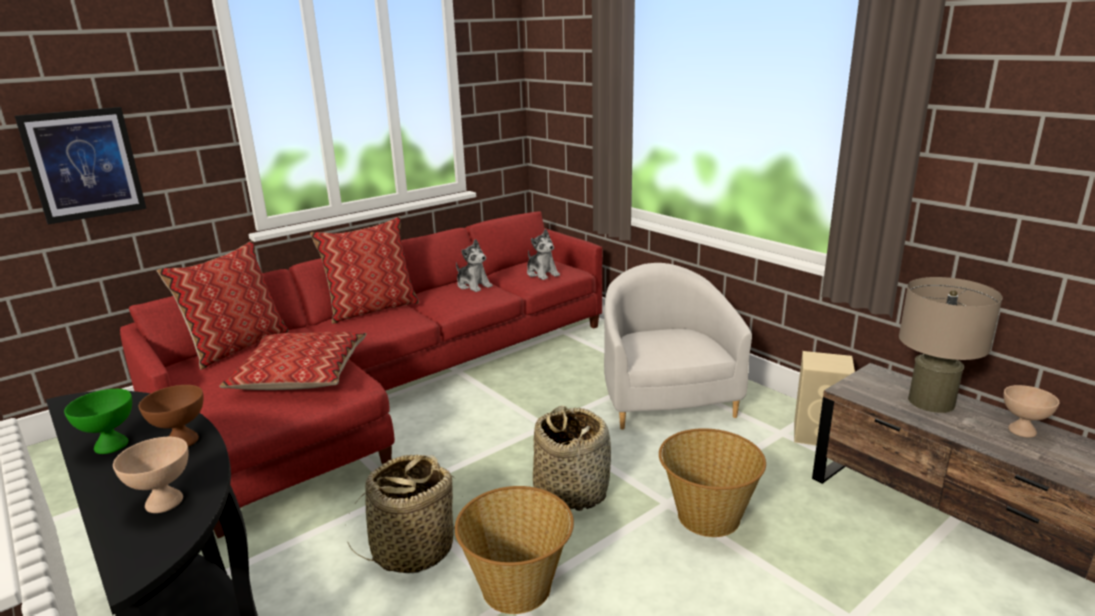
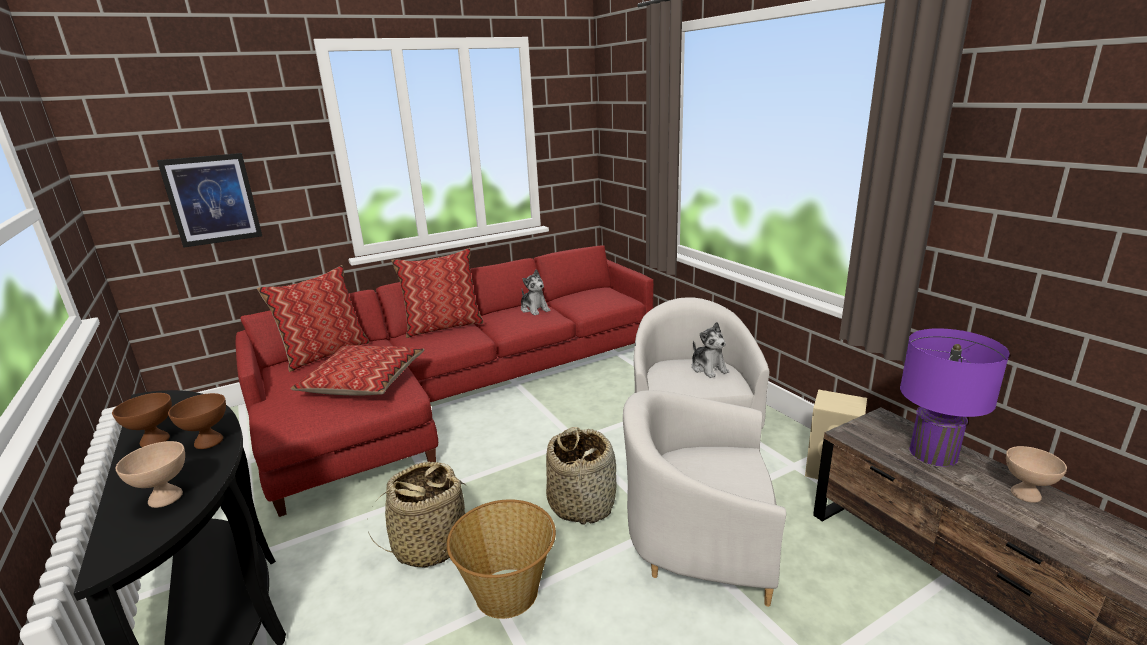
camera: 10 degrees right, 0 degrees up
green bowl [64,389,132,454] -> brown bowl [112,393,172,447]
plush toy [527,229,560,280] -> plush toy moved to [692,322,729,378]
basket [659,428,766,537] -> white armchair [623,390,786,607]
beige table lamp [899,277,1003,413] -> purple table lamp [900,328,1009,467]

